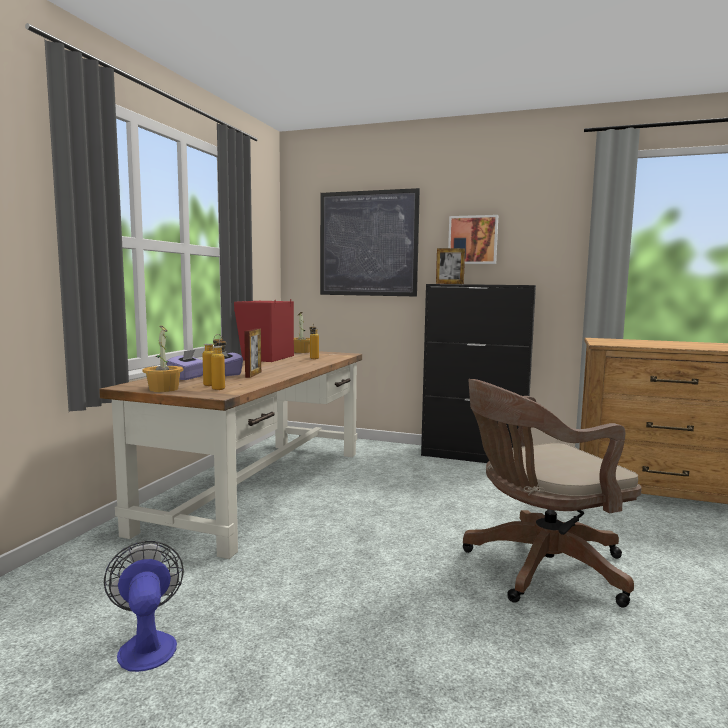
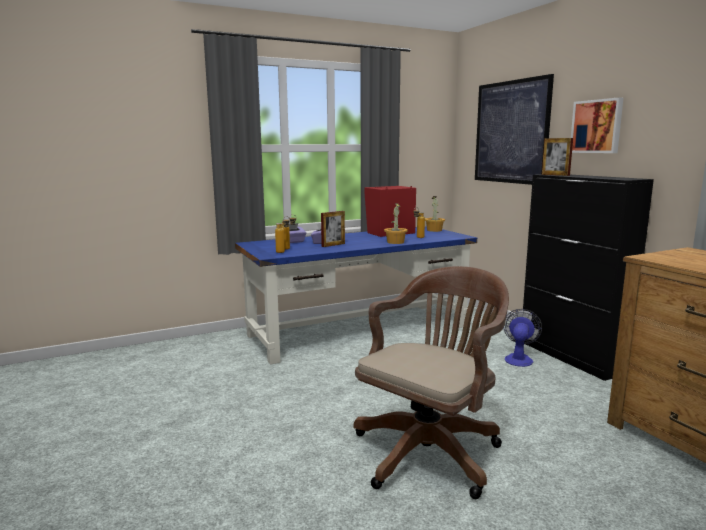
camera: 45 degrees right, 5 degrees up
brown desk [99,351,362,559] -> blue desk [235,226,477,365]
fan [104,541,184,672] -> fan moved to [503,309,542,367]
potted plant [143,326,183,392] -> potted plant moved to [384,203,408,244]
brown office chair [463,379,642,608] -> brown office chair turned 105 degrees clockwise [354,266,509,499]

